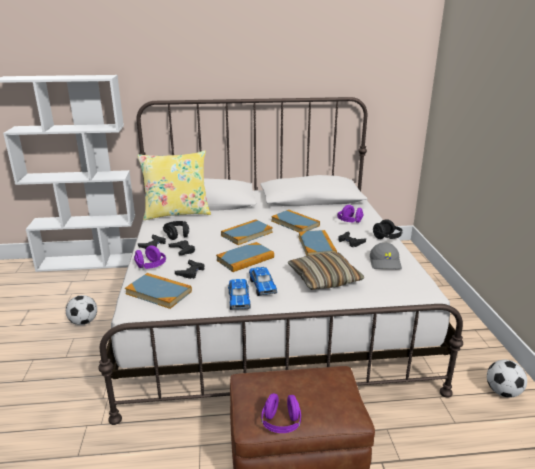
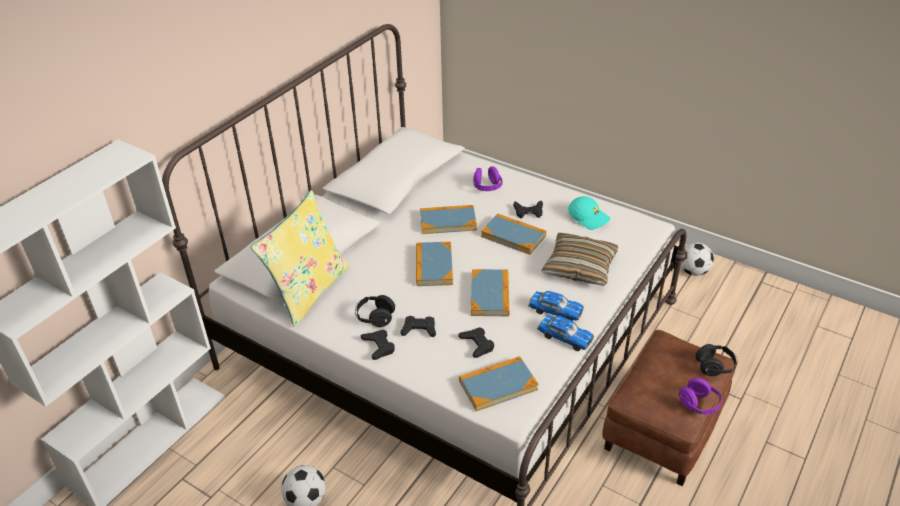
camera: 50 degrees left, 15 degrees up
purple headphones [134,245,166,269] -> none
grey cap [370,242,402,269] -> turquoise cap [568,196,610,230]
black headphones [372,219,403,239] -> black headphones moved to [696,344,738,376]

